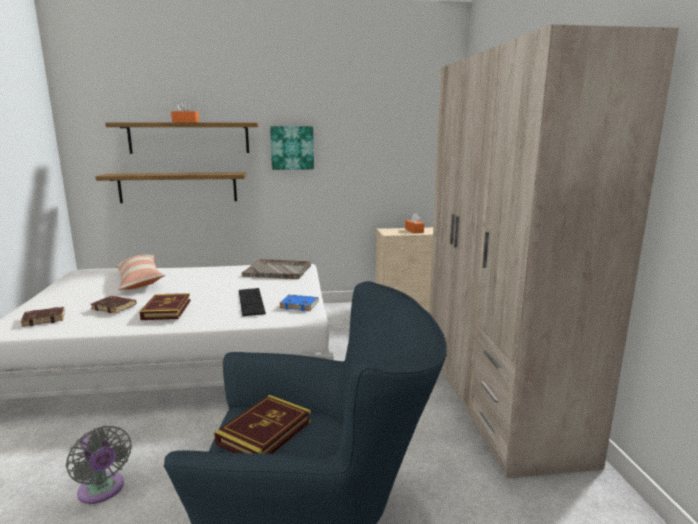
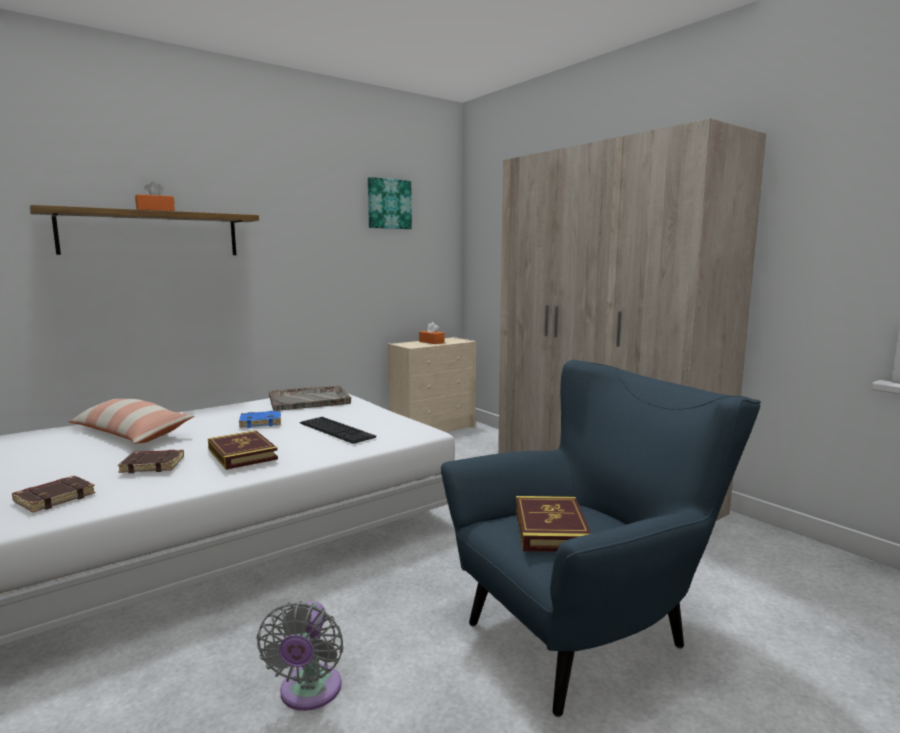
camera: 30 degrees left, 5 degrees down
grey fan [66,426,132,504] -> grey fan turned 75 degrees clockwise [257,601,344,711]
shelf [95,172,246,203] -> none
picture [270,126,314,170] -> picture moved to [368,177,412,229]
blue book [279,295,319,311] -> blue book moved to [239,411,281,428]

